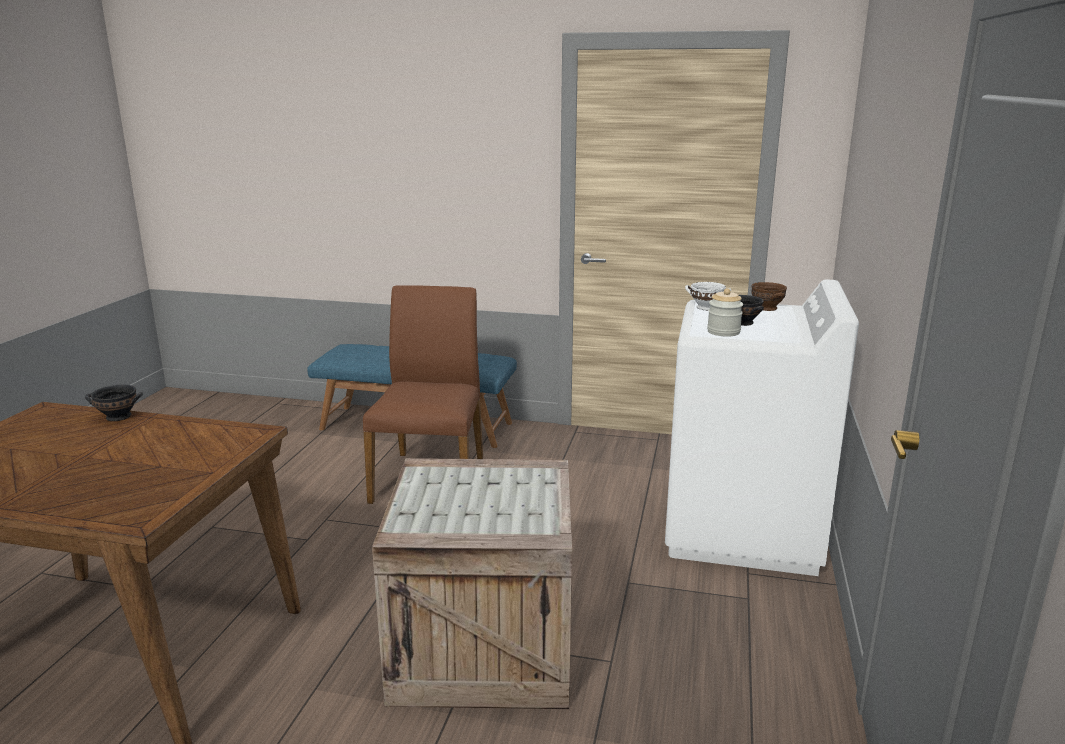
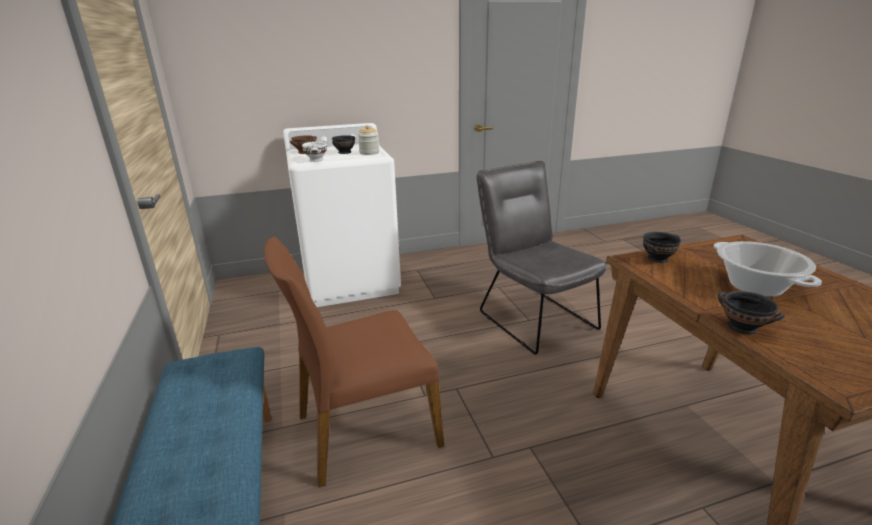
camera: 120 degrees left, 5 degrees up
crate [372,458,572,709] -> grey chair [477,161,608,355]
none -> black bowl [643,232,681,263]
none -> cooking pot [714,241,822,297]

